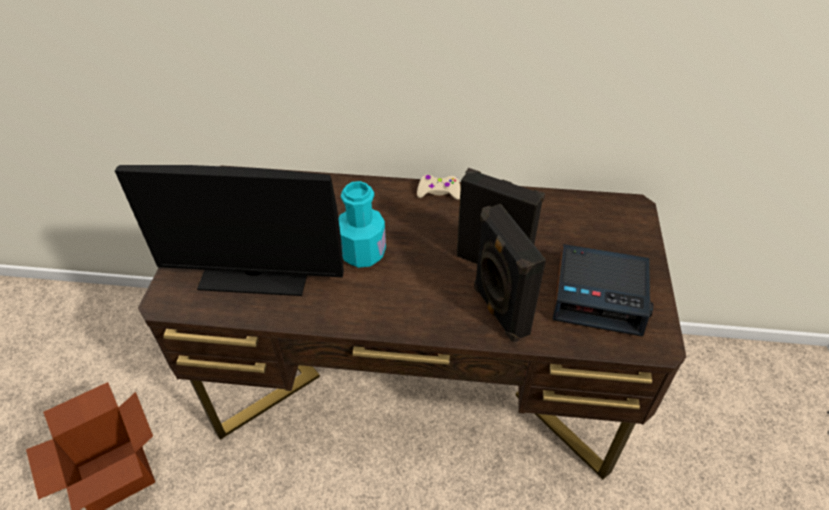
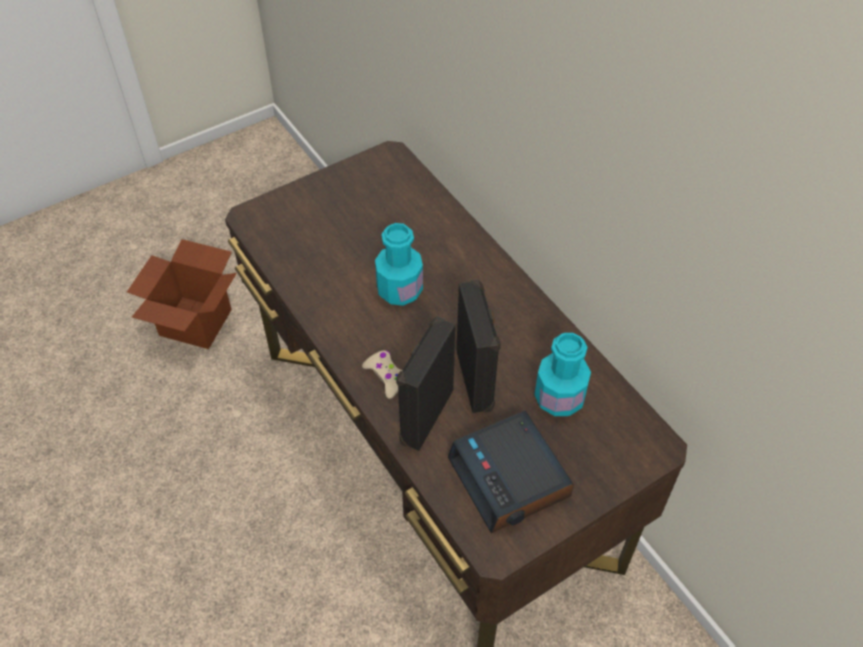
camera: 50 degrees right, 5 degrees up
monitor [115,165,344,296] -> none
beige game controller [417,175,461,200] -> beige game controller moved to [362,350,402,399]
none -> turquoise bottle [534,333,591,416]

